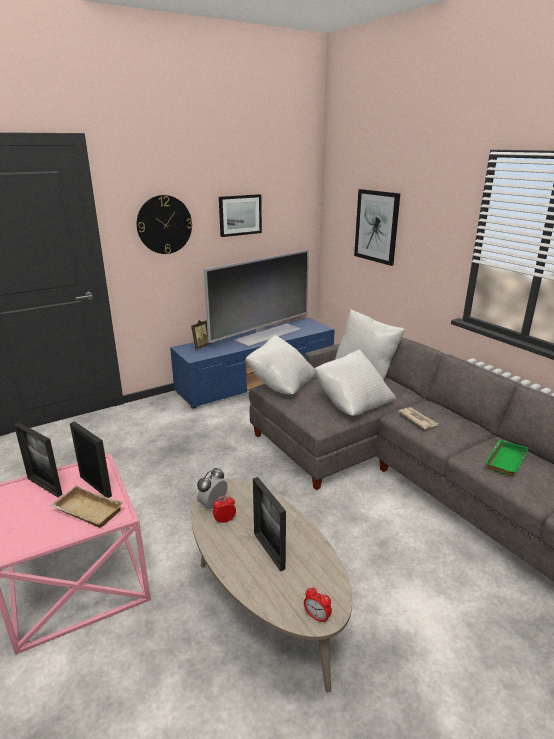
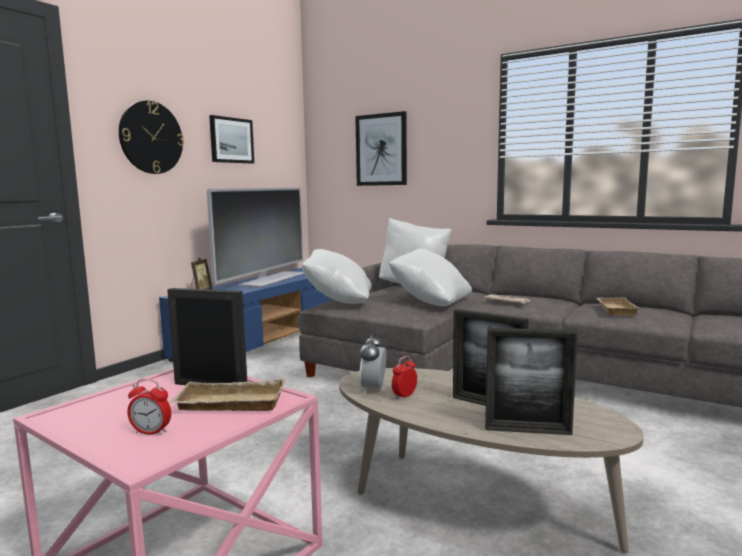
camera: 25 degrees left, 15 degrees down
picture frame [14,423,63,497] -> picture frame moved to [485,328,578,435]
alarm clock [304,587,332,624] -> alarm clock moved to [127,379,171,435]
green tray [485,440,529,477] -> beige tray [596,297,641,316]

